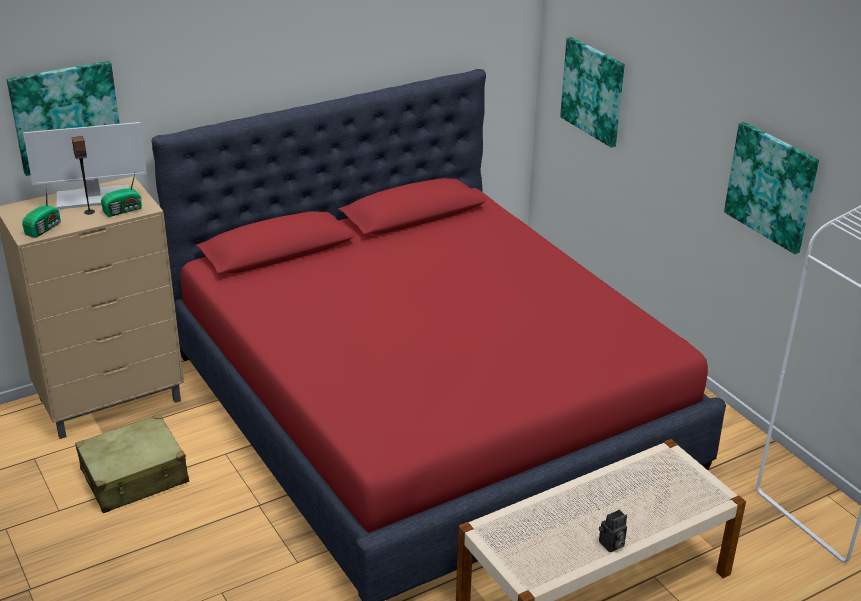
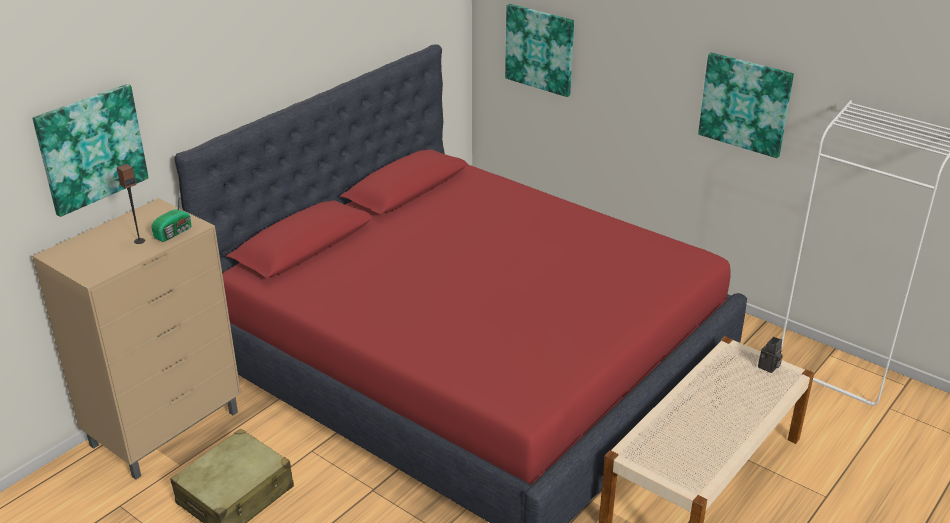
camera: 20 degrees left, 0 degrees up
radio [22,185,61,238] -> none
monitor [23,122,147,209] -> none
camera [599,510,627,552] -> camera moved to [758,337,783,373]

